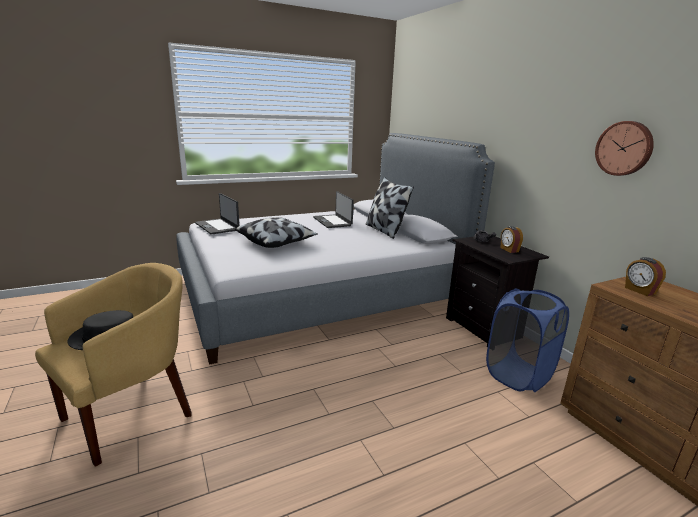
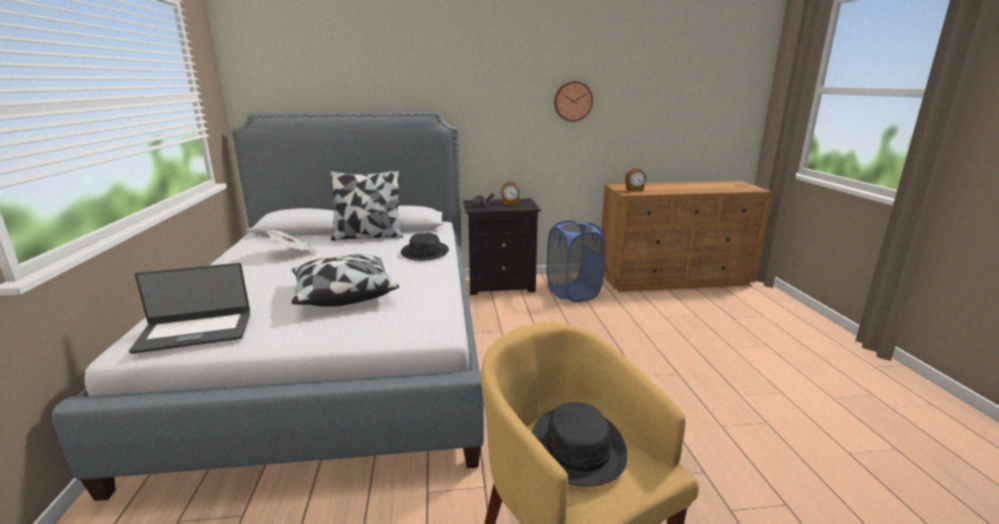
camera: 70 degrees left, 0 degrees up
laptop [313,191,354,228] -> newspaper [261,229,318,252]
none -> black hat [401,233,449,261]

